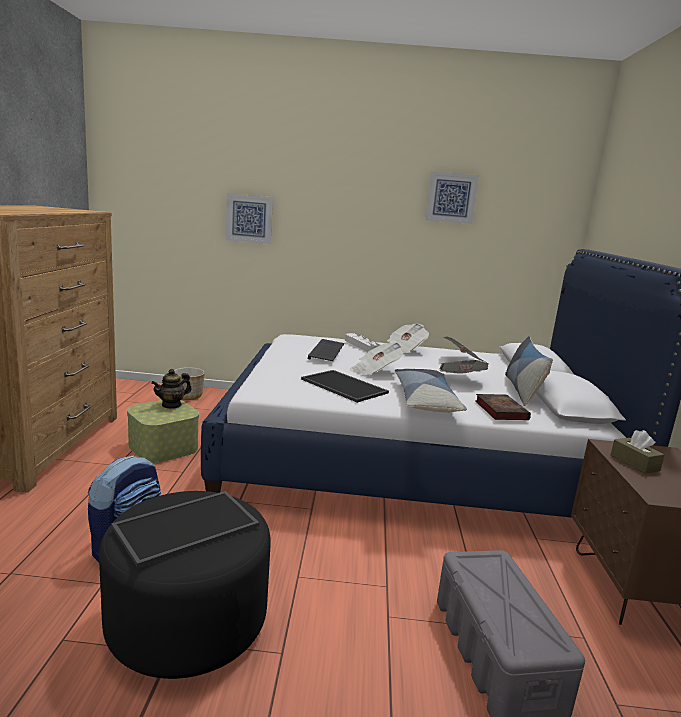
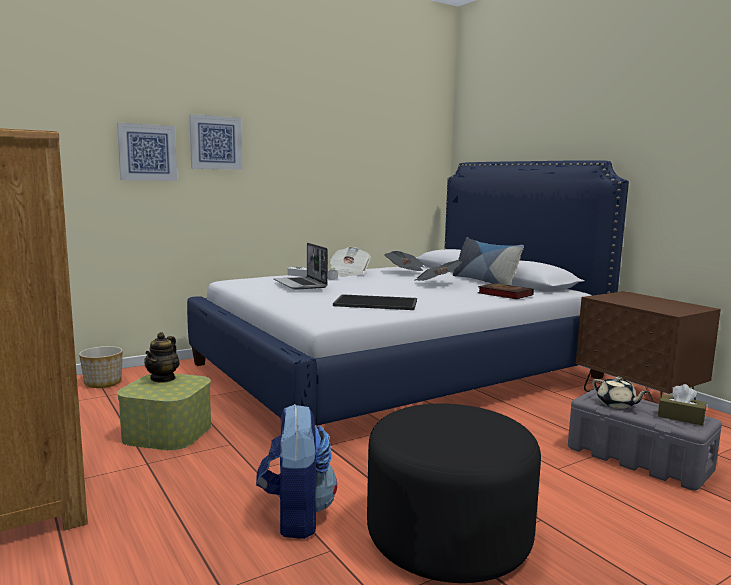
camera: 35 degrees left, 5 degrees down
tray [111,491,259,568] -> none
keyboard [308,339,345,361] -> laptop [274,243,328,290]
newspaper [350,342,403,375] -> none
pillow [395,369,467,413] -> none
picture [425,171,479,224] -> picture moved to [189,114,242,170]
brown tissue box [611,430,665,474] -> brown tissue box moved to [658,384,706,426]
none -> beige teapot [592,377,648,409]

